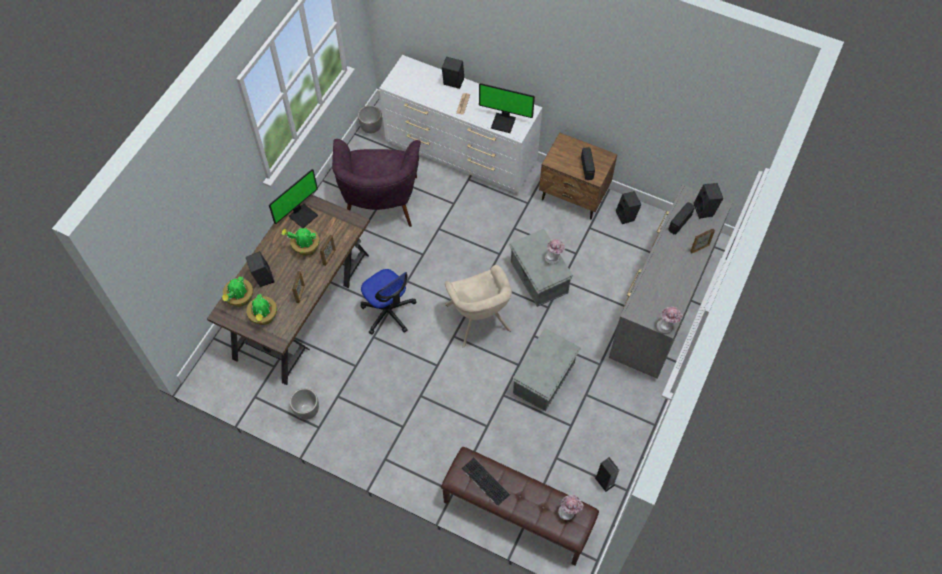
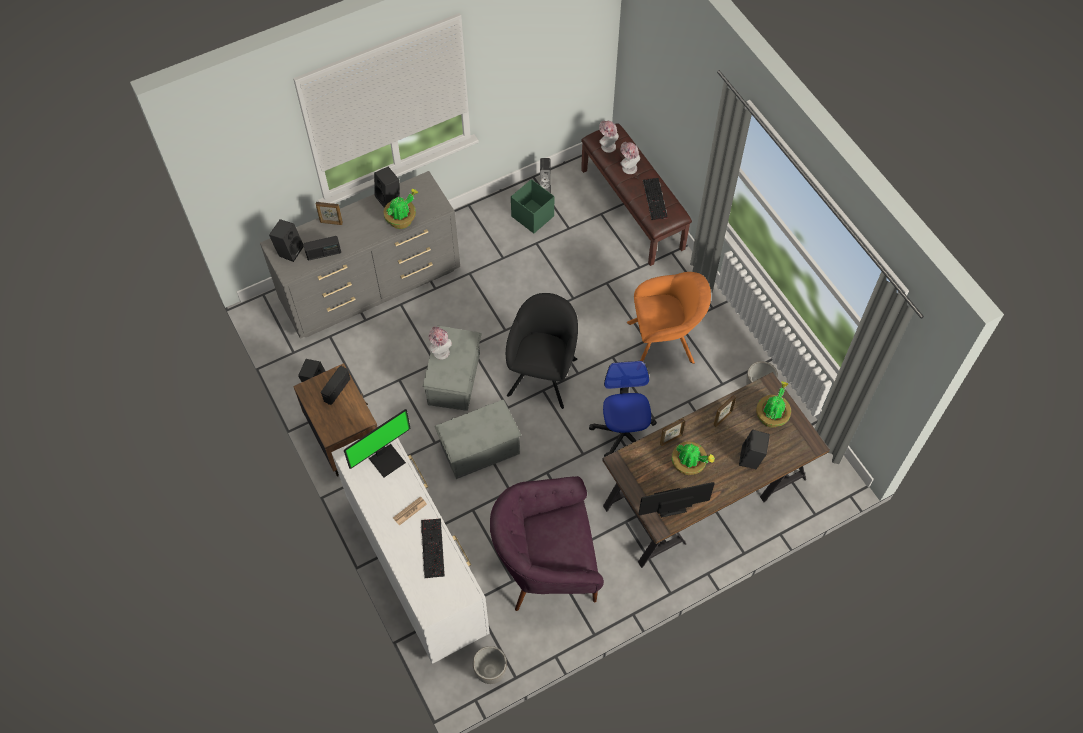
camera: 145 degrees left, 0 degrees up
potted plant [222,276,253,307] -> potted plant moved to [383,189,418,229]
purple armchair [332,139,421,227] -> purple armchair turned 135 degrees counterclockwise [490,476,604,611]
black speaker [442,57,464,89] -> black speaker moved to [374,167,400,208]
beige armchair [445,265,512,348] -> black armchair [506,293,578,409]
monitor [479,83,535,133] -> monitor turned 90 degrees clockwise [344,409,410,477]
grey storage box [513,328,581,411] -> grey storage box moved to [434,400,522,479]
hat [657,306,683,333] -> hat moved to [620,142,640,174]
none -> keyboard [421,518,445,578]
none -> green storage box [511,179,554,233]
none -> orange armchair [627,272,711,364]

